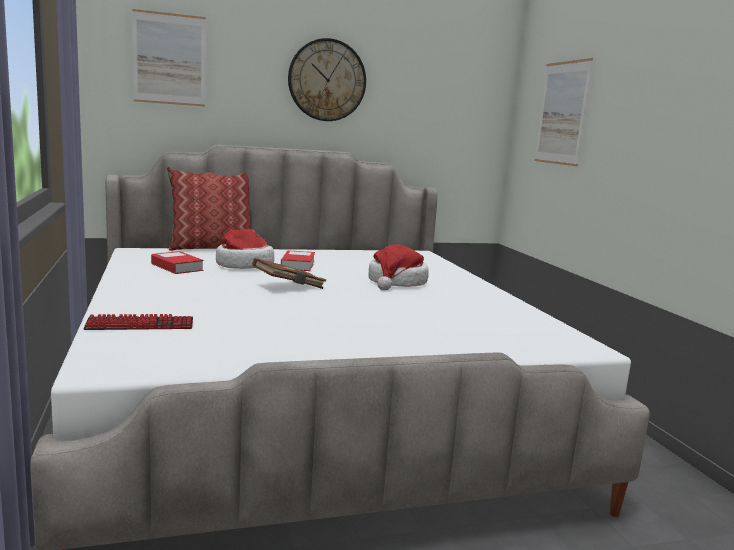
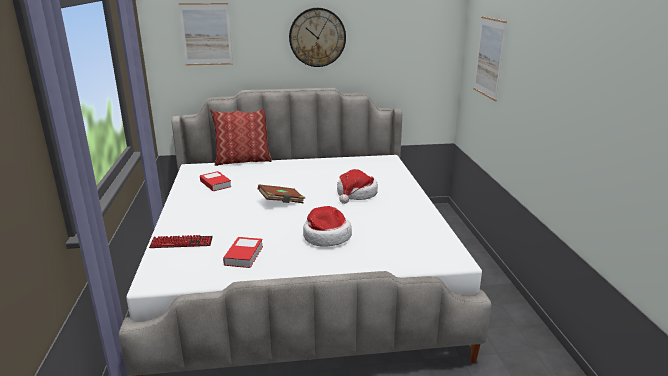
camera: 10 degrees right, 10 degrees up
hat [216,229,274,269] -> hat moved to [303,206,352,247]
book [281,250,315,271] -> book moved to [223,237,263,268]

